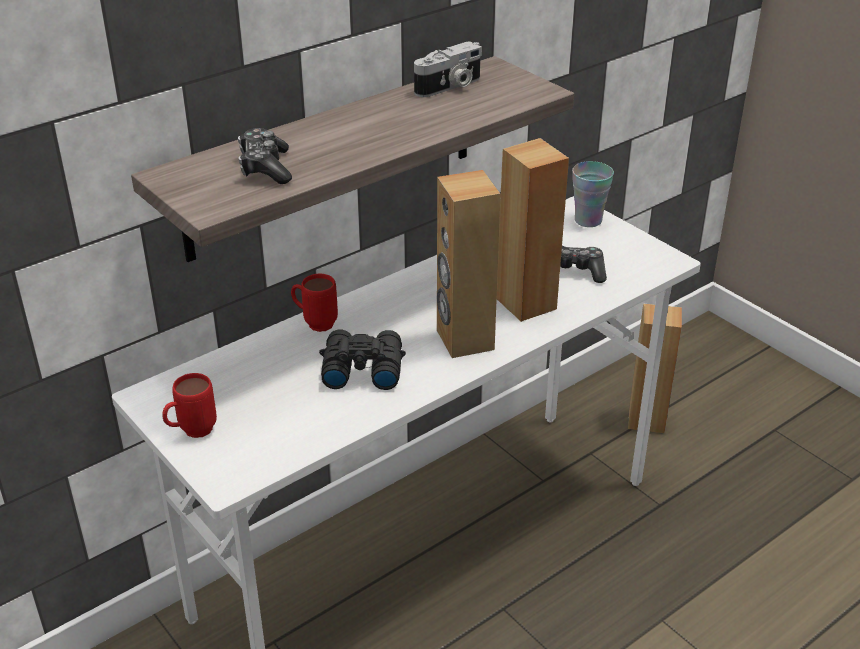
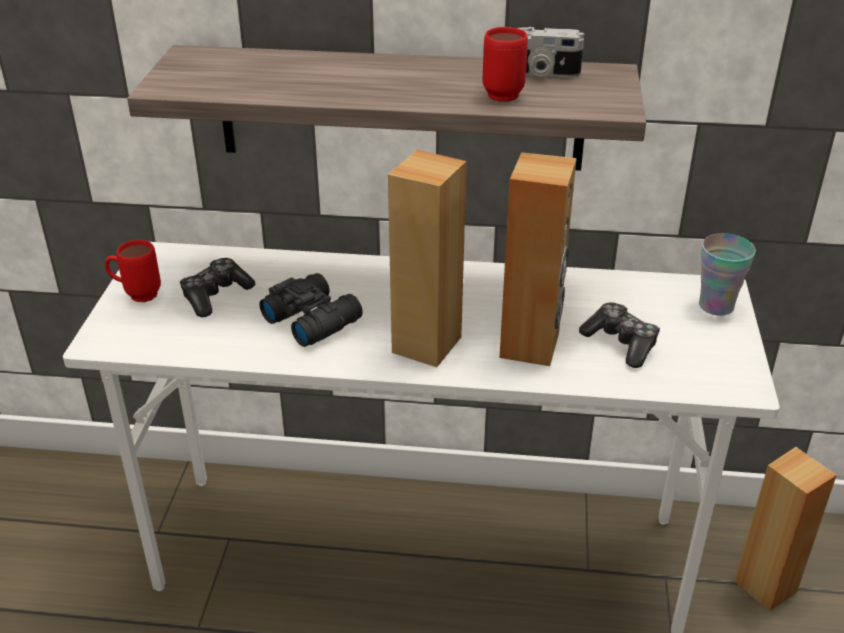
camera: 45 degrees right, 0 degrees up
game controller [238,128,292,184] -> game controller moved to [180,258,255,317]
red mug [291,274,338,332] -> red mug moved to [483,27,528,102]

